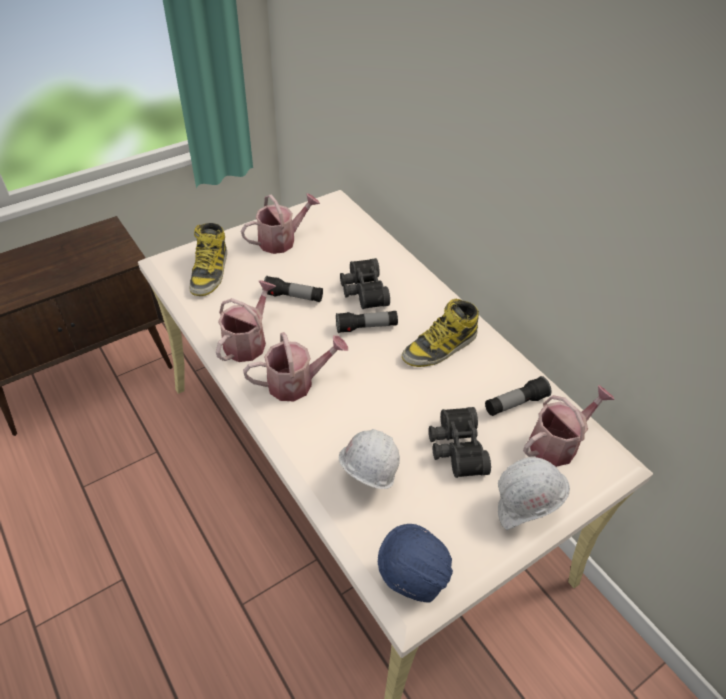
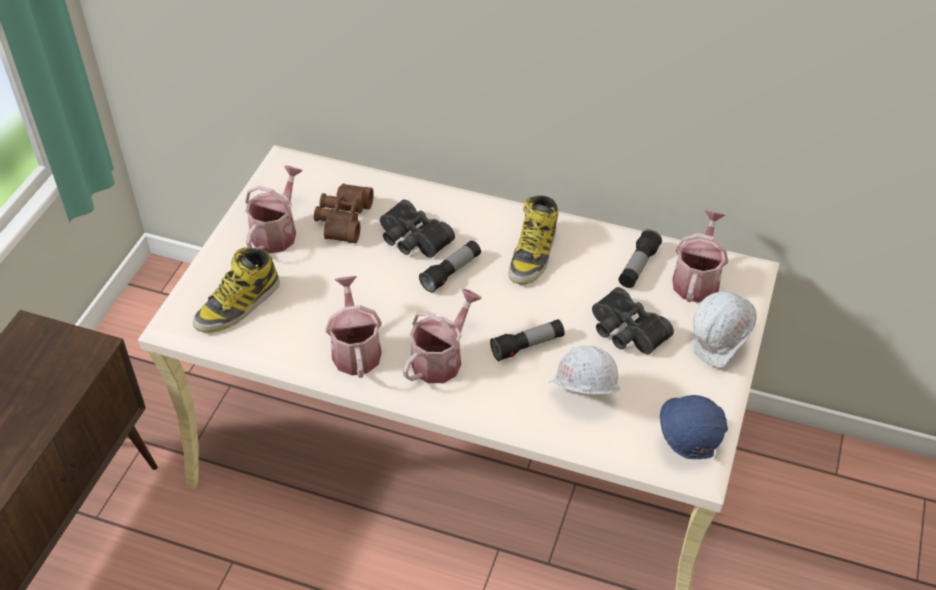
camera: 35 degrees left, 0 degrees up
boot [190,223,227,296] -> boot turned 75 degrees clockwise [193,247,280,333]
flashlight [262,276,323,302] -> flashlight moved to [490,319,565,361]
none -> brown binoculars [314,184,374,244]

